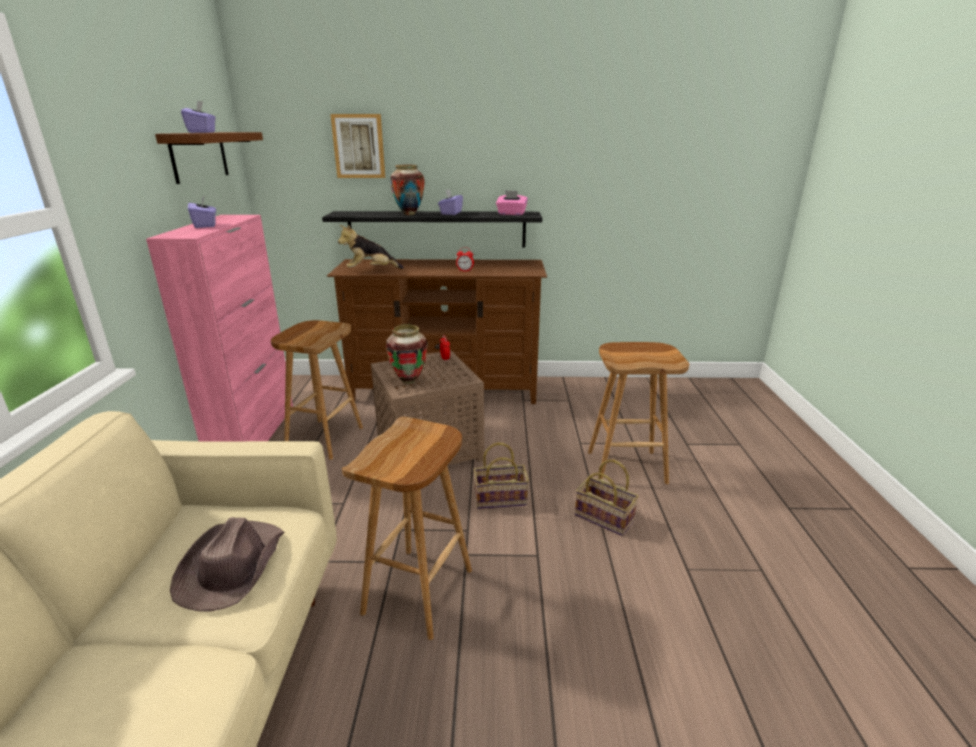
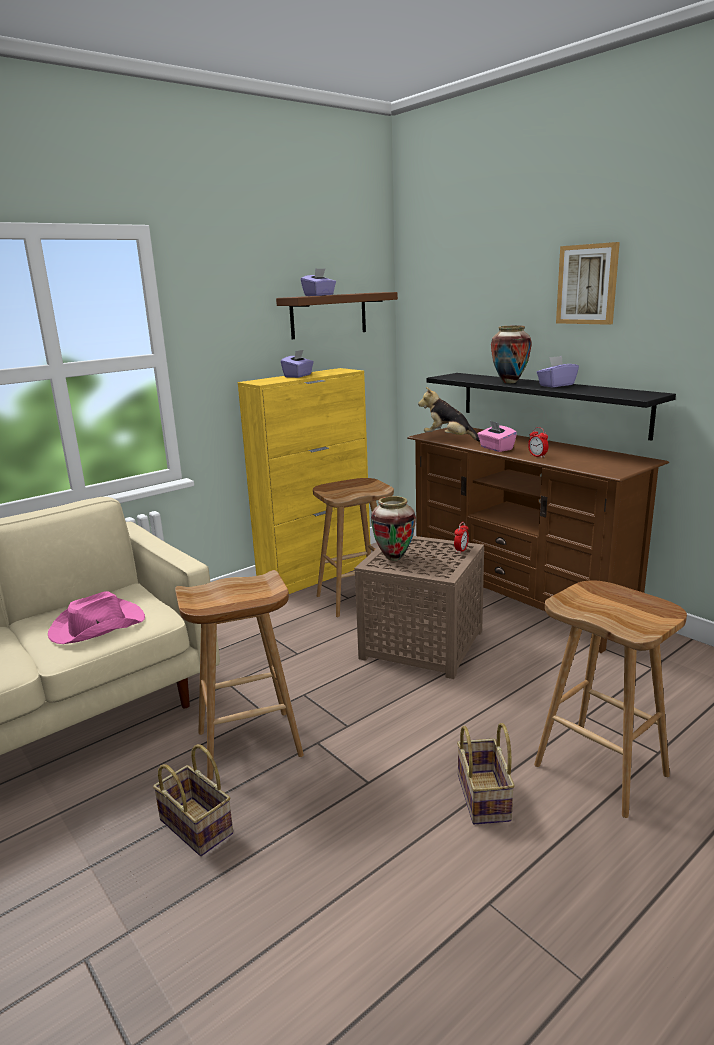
camera: 50 degrees right, 5 degrees down
pink cabinet [146,215,293,442] -> yellow cabinet [238,368,371,594]
brown hat [170,517,285,611] -> pink hat [48,591,145,644]
picture [330,114,385,178] -> picture moved to [556,242,620,325]
basket [474,443,529,509] -> basket moved to [153,744,233,856]
pink tissue box [496,190,528,215] -> pink tissue box moved to [478,421,517,452]

